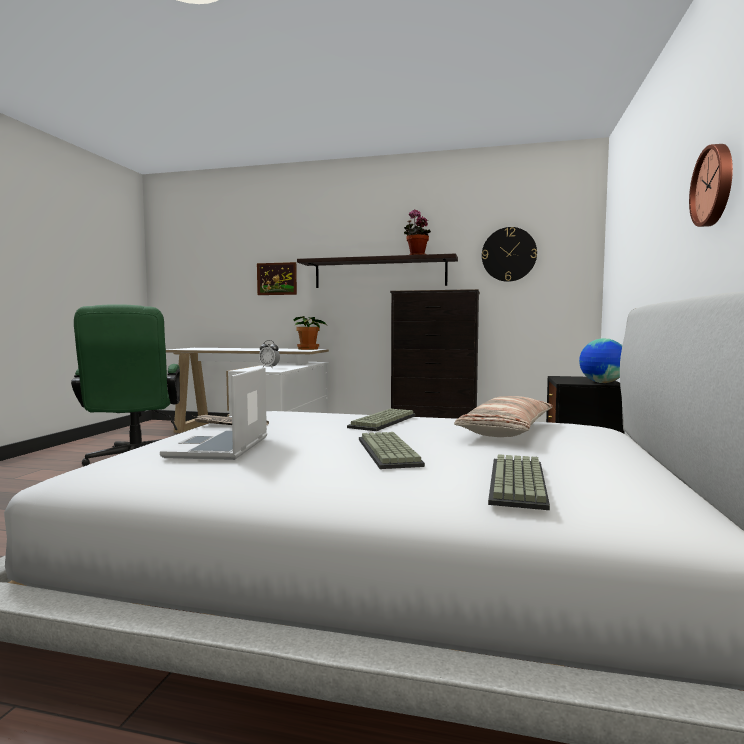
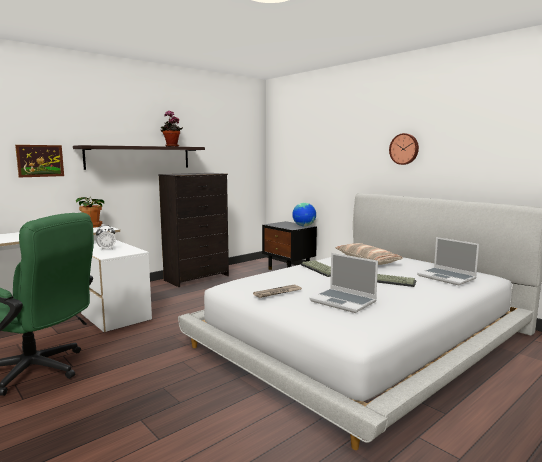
camera: 55 degrees left, 5 degrees up
wall clock [482,227,537,282] -> none
keyboard [488,454,550,510] -> laptop [417,237,479,286]

